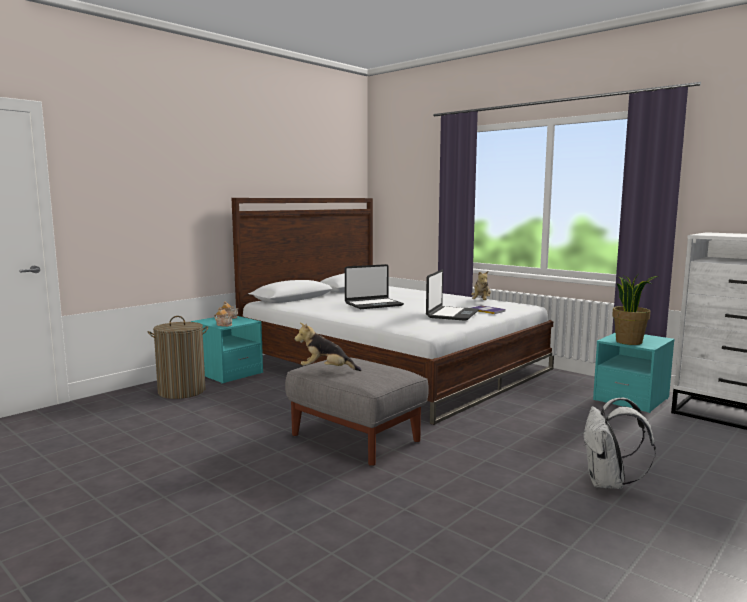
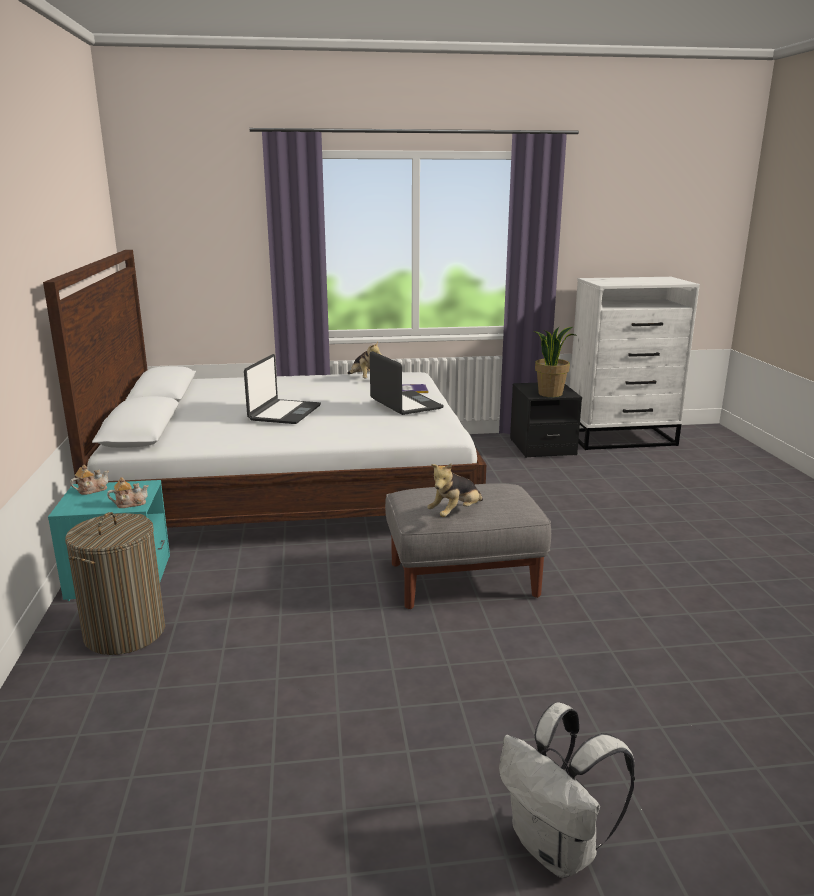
camera: 50 degrees left, 10 degrees up
white backpack [583,398,656,489] -> white backpack moved to [499,702,635,878]
turquoise nightstand [593,332,675,413] -> black nightstand [510,383,582,458]

